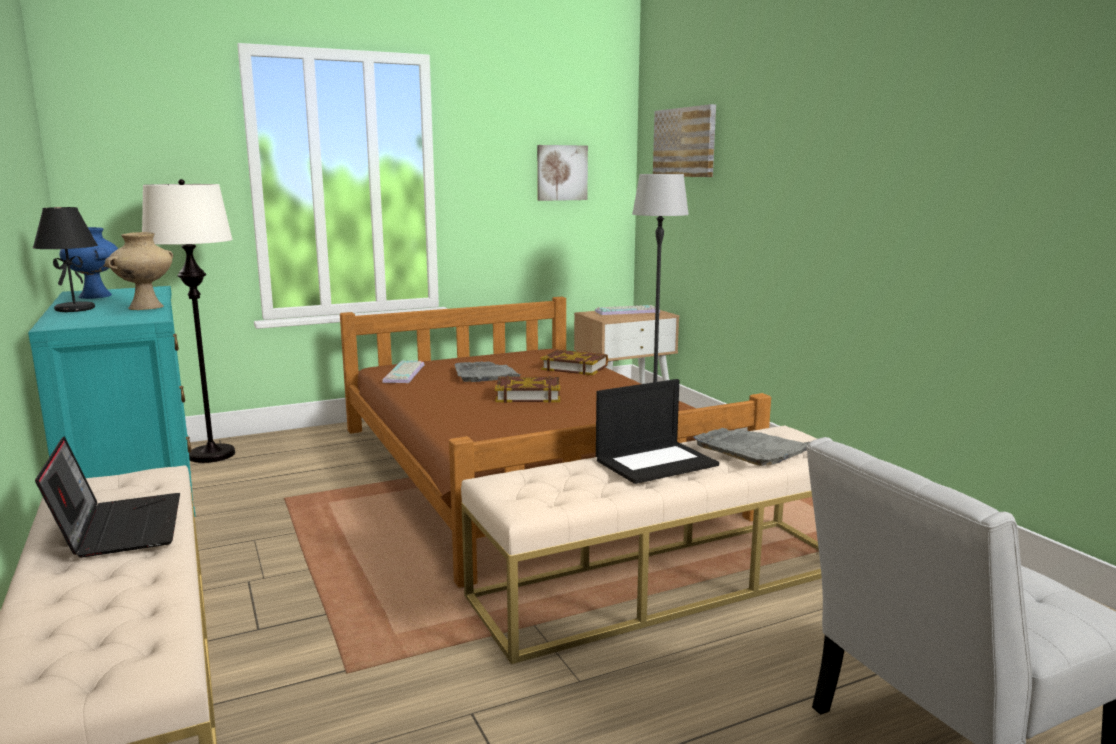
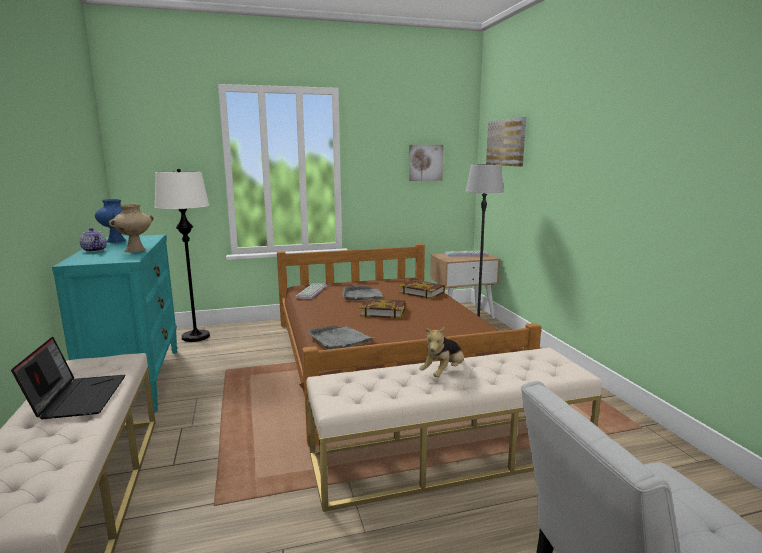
camera: 10 degrees right, 0 degrees up
black table lamp [33,207,98,312] -> teapot [80,228,107,252]
laptop [596,379,719,484] -> plush toy [419,327,464,377]
grey tray [694,428,809,466] -> grey tray moved to [308,325,376,349]

